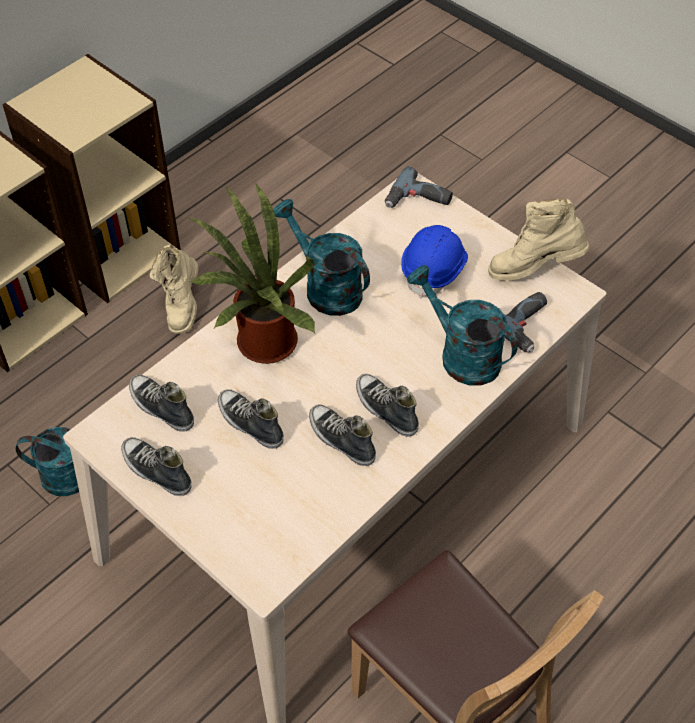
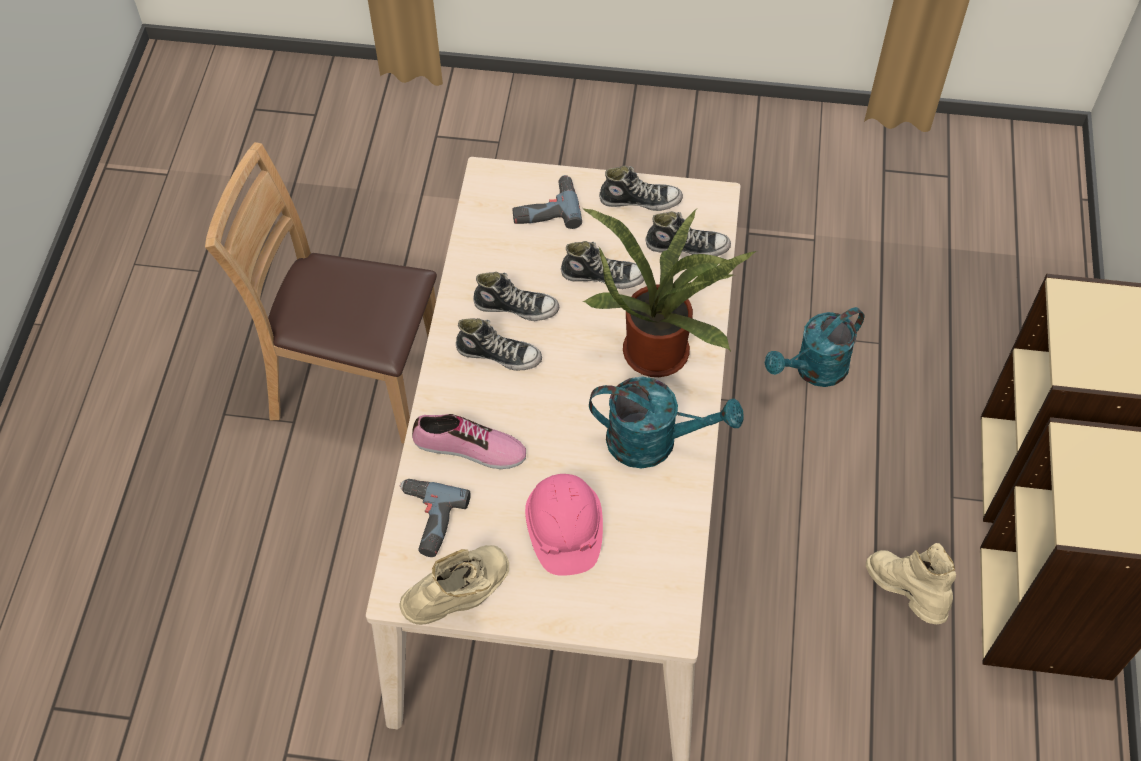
camera: 145 degrees right, 5 degrees up
power drill [385,166,453,208] -> power drill moved to [512,175,582,229]
blue hard hat [401,225,468,299] -> pink hard hat [525,474,603,576]
turquoise watering can [407,265,518,385] -> shoe [412,414,526,469]

